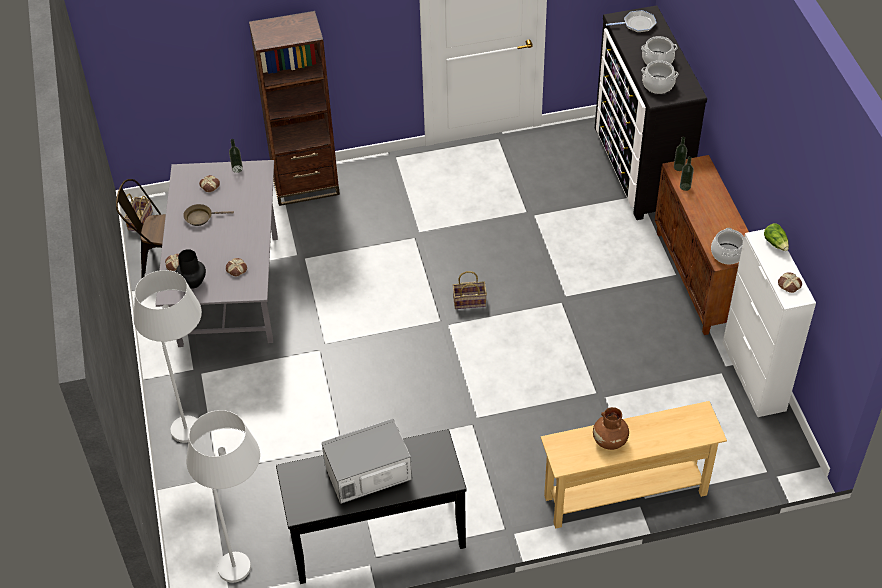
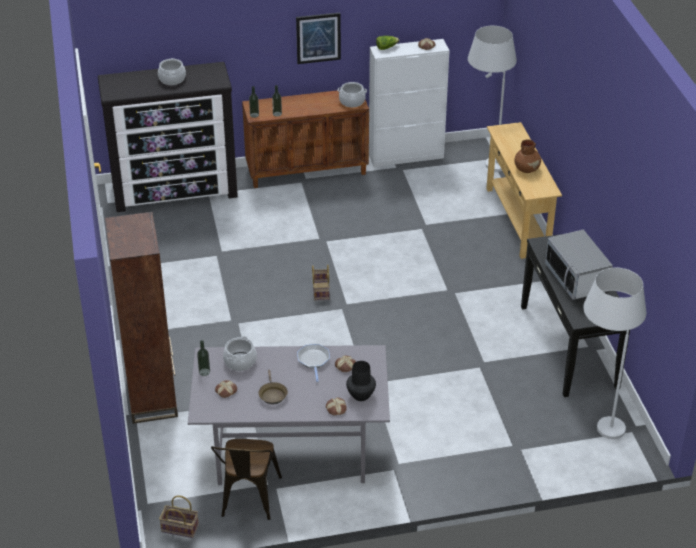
camera: 90 degrees left, 10 degrees down
white floor lamp [133,270,202,443] -> white floor lamp moved to [468,26,517,172]
frying pan [606,10,657,33] -> frying pan moved to [297,344,330,382]
cooking pot [641,60,678,94] -> cooking pot moved to [223,336,257,371]
none -> picture [296,13,341,64]

